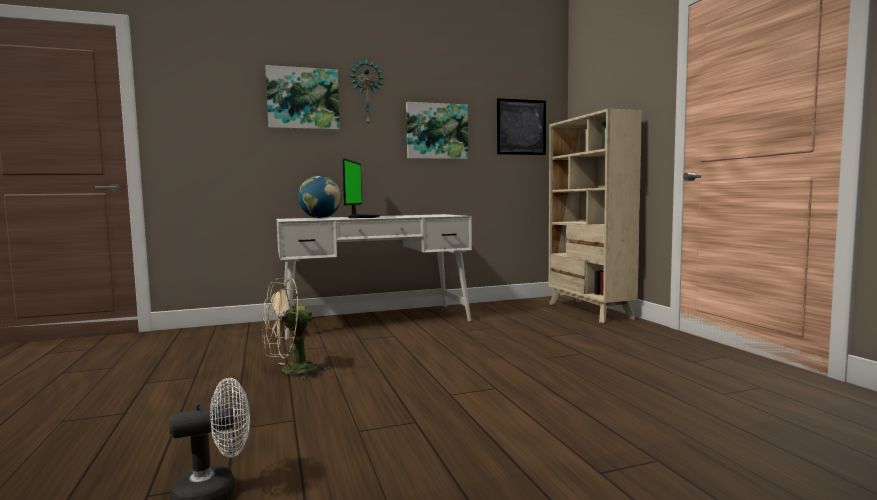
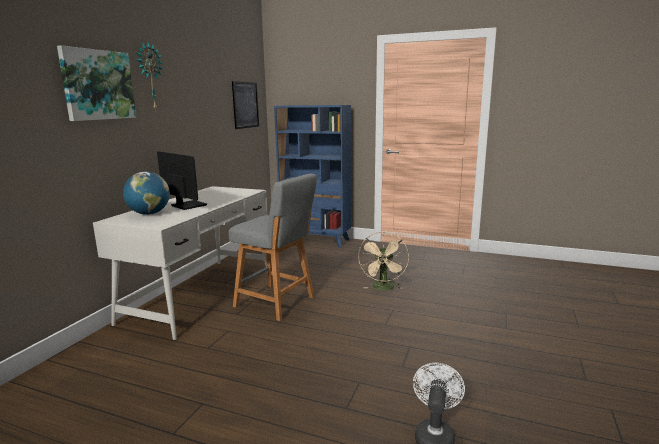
camera: 50 degrees left, 10 degrees up
beige fan [262,278,330,380] -> beige fan moved to [358,231,409,290]
picture [406,102,468,159] -> none
beige bookcase [549,109,642,323] -> blue bookcase [274,105,351,248]
none -> grey stool [229,174,317,321]

